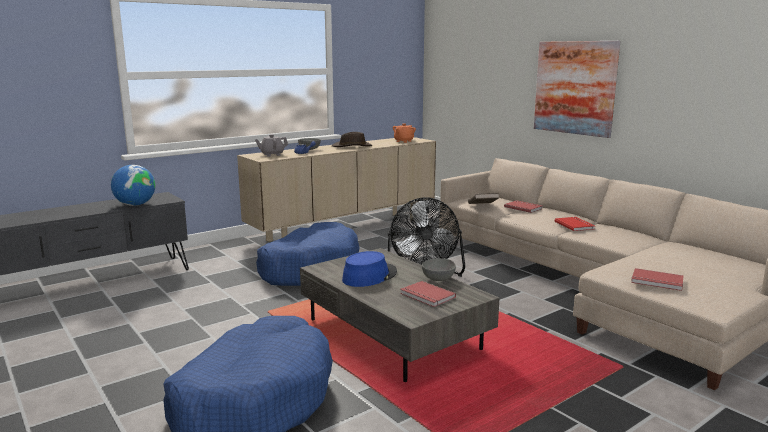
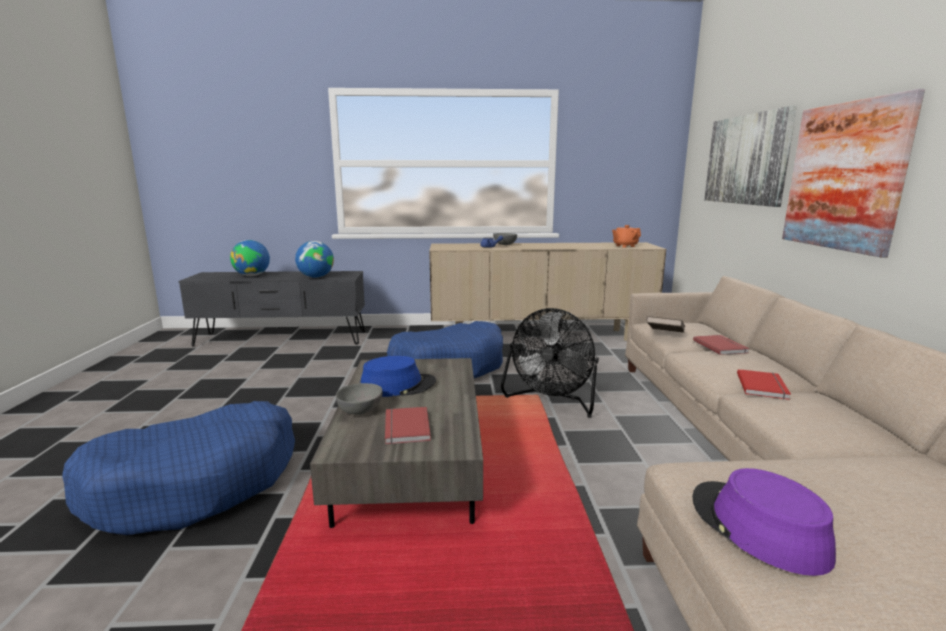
camera: 35 degrees right, 0 degrees up
grey teapot [255,134,288,157] -> none
brown hat [332,132,372,147] -> none
grey bowl [422,258,456,281] -> grey bowl moved to [336,383,382,415]
red book [631,268,684,291] -> purple hat [692,468,836,576]
none -> globe [230,240,270,276]
none -> picture [704,106,797,207]

